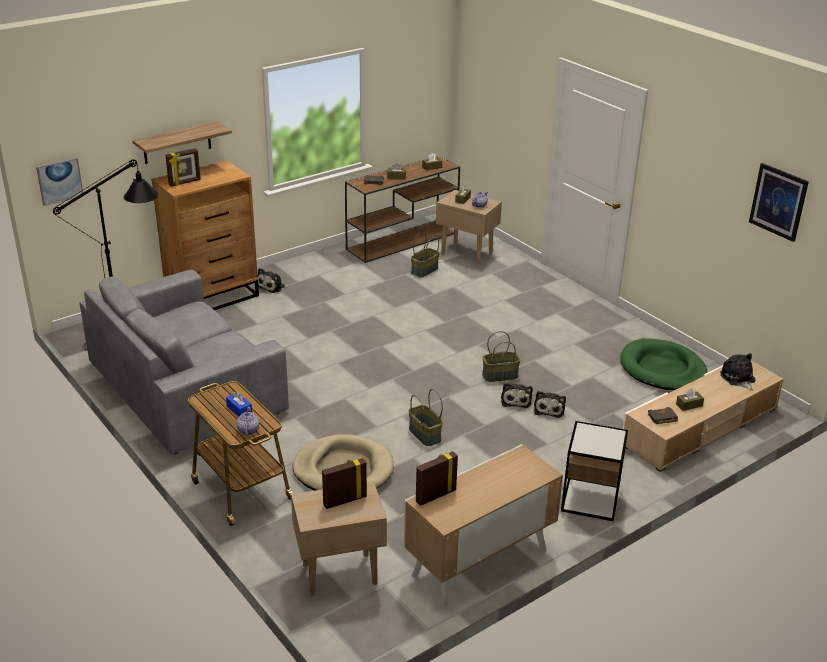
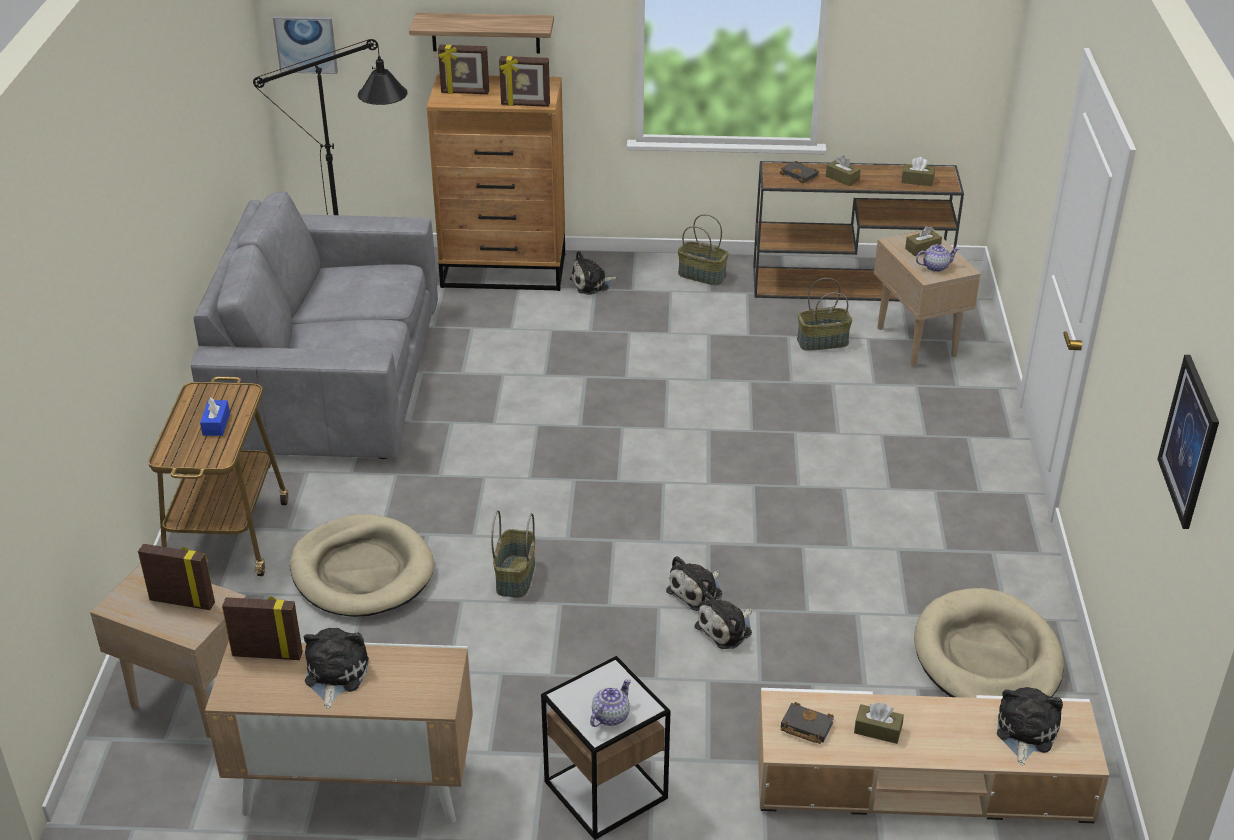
camera: 40 degrees right, 5 degrees up
teapot [237,407,259,436] -> teapot moved to [590,679,631,727]
basket [482,331,521,382] -> basket moved to [678,214,728,285]
green dog bed [620,338,707,390] -> beige dog bed [914,588,1064,698]
none -> plush toy [304,628,369,709]
none -> picture frame [499,56,550,107]

